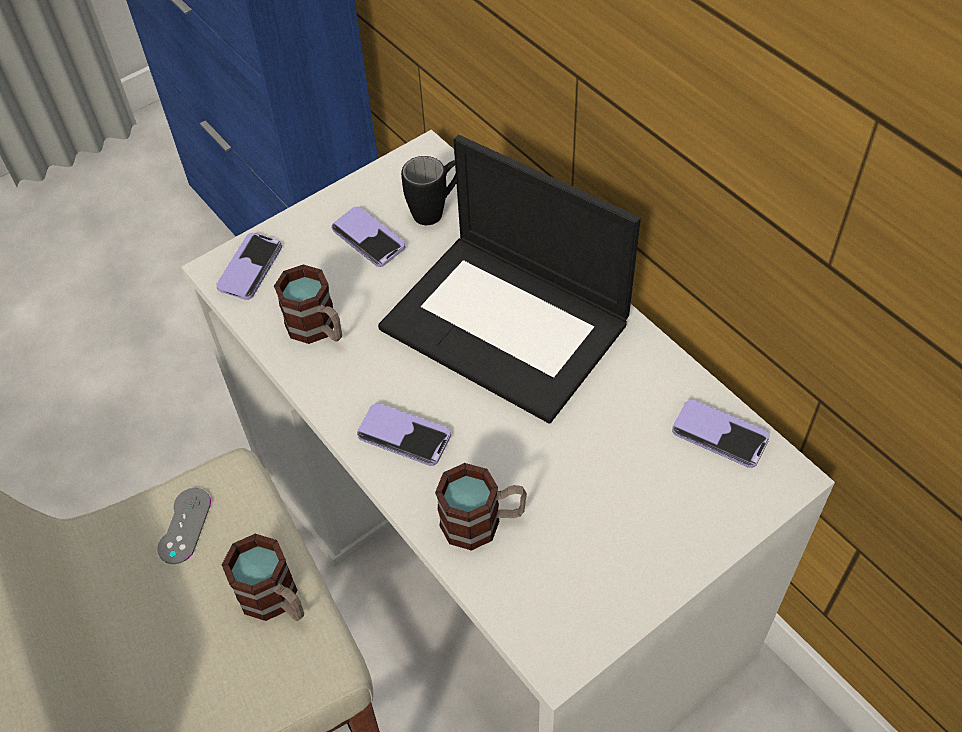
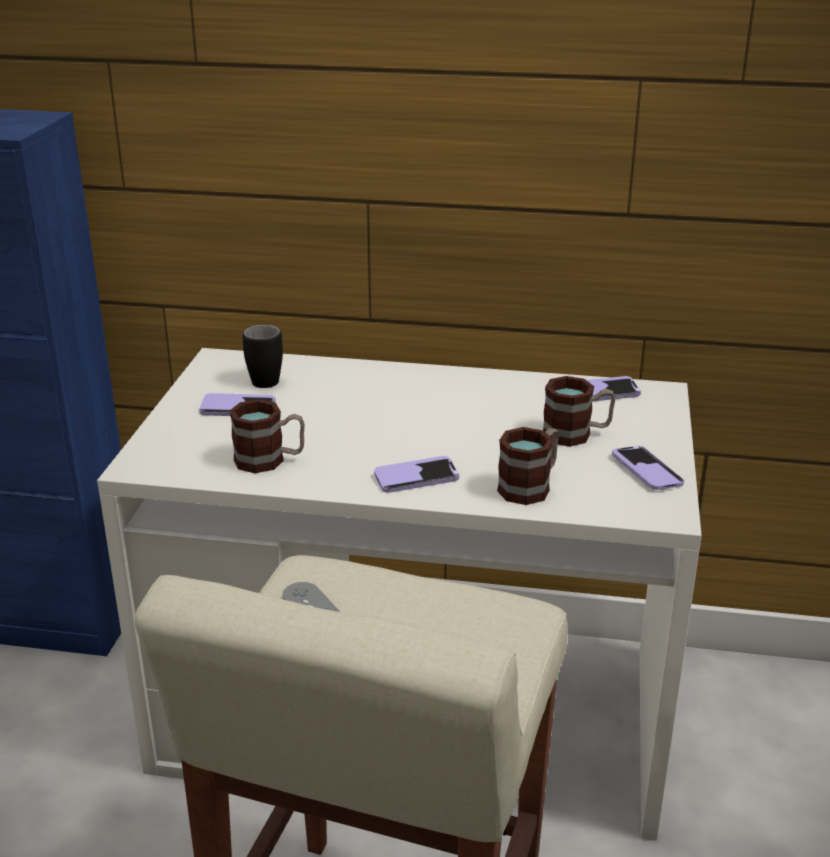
camera: 45 degrees left, 25 degrees down
phone [216,233,282,300] -> phone moved to [612,446,684,490]
mug [222,534,304,621] -> mug moved to [543,376,615,447]
laptop [378,135,641,424] -> none

